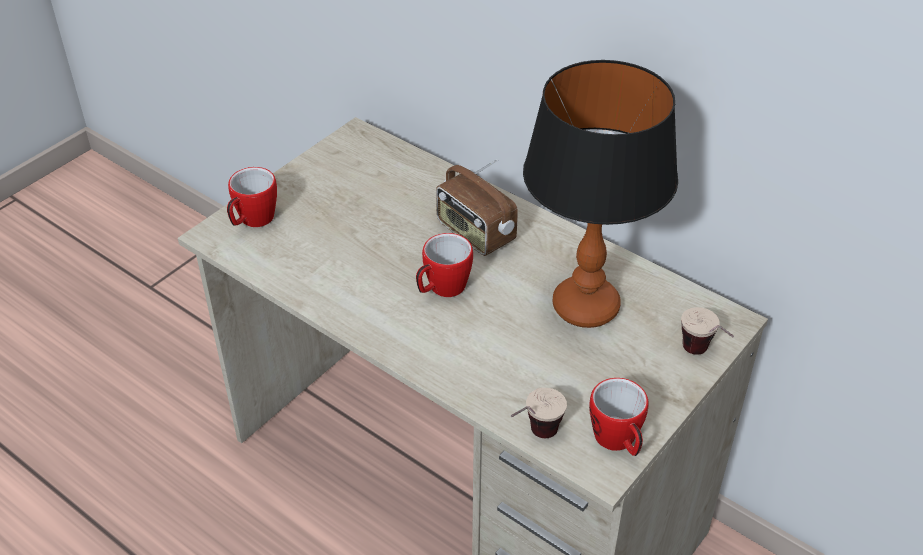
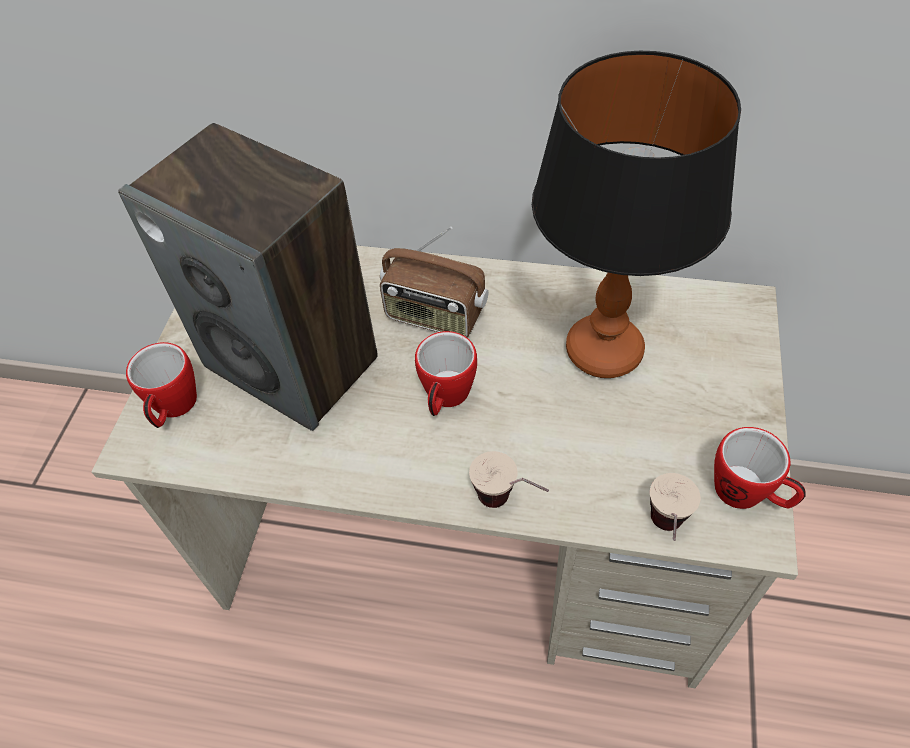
camera: 25 degrees left, 10 degrees up
cup [681,307,734,355] -> cup moved to [469,451,549,508]
none -> speaker [118,123,378,431]

